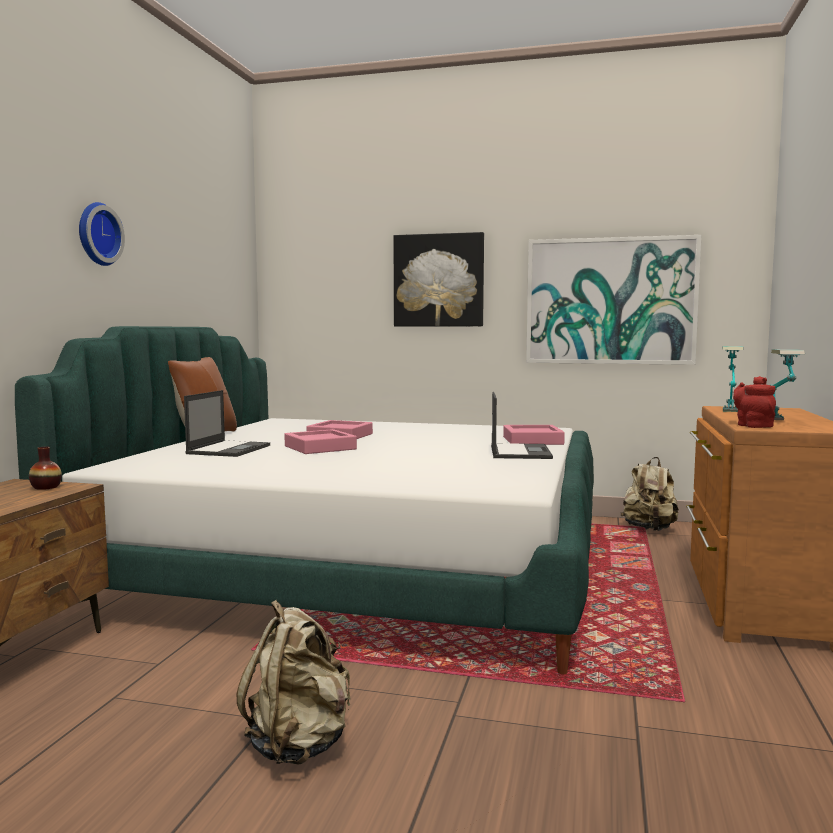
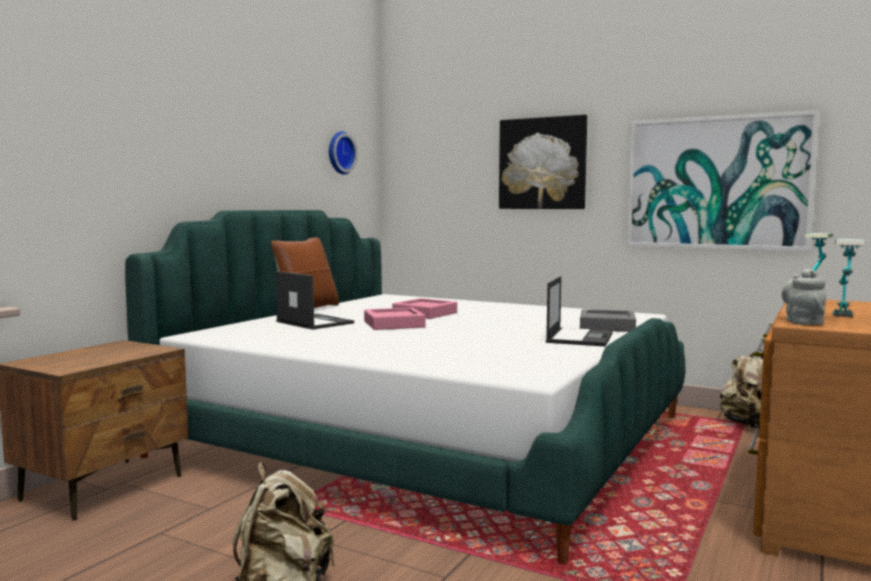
camera: 15 degrees right, 0 degrees up
vase [29,447,62,490] -> none
wall clock [79,202,125,266] -> wall clock moved to [329,131,358,175]
laptop [184,390,270,457] -> laptop turned 75 degrees counterclockwise [276,271,354,330]
pink tray [503,425,565,445] -> grey tray [580,309,636,332]
red teapot [733,376,776,428] -> grey teapot [782,268,826,325]

